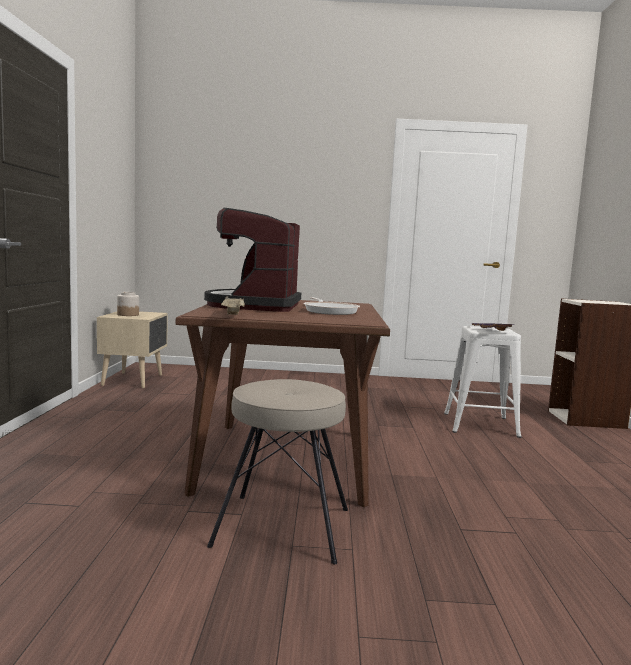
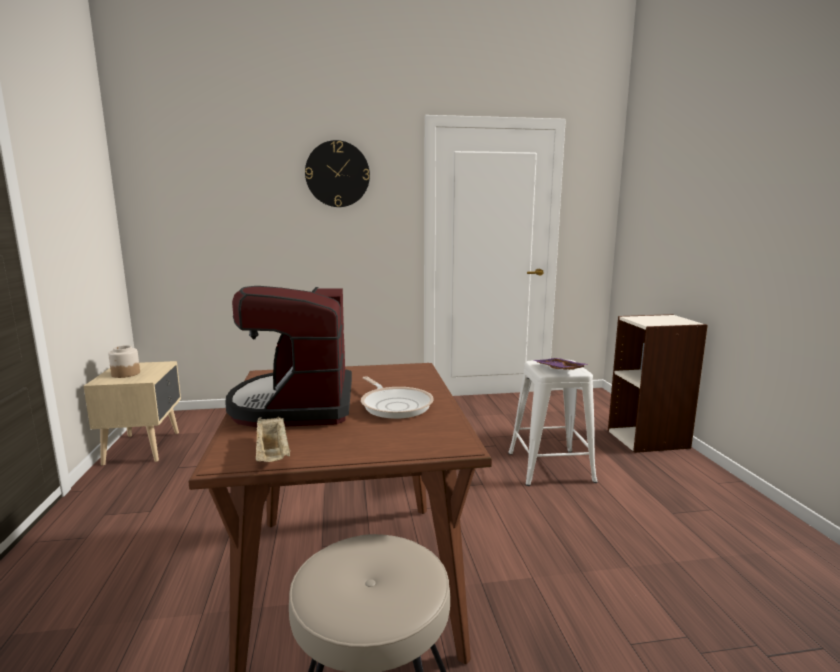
camera: 10 degrees left, 5 degrees up
none -> wall clock [305,140,370,207]

